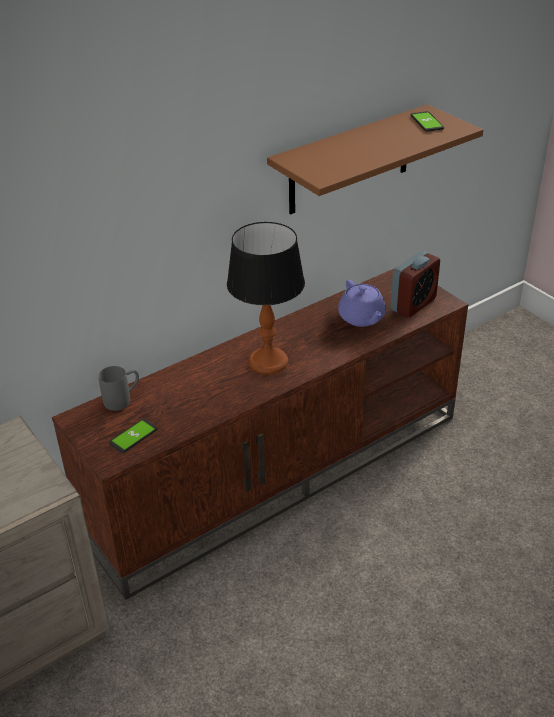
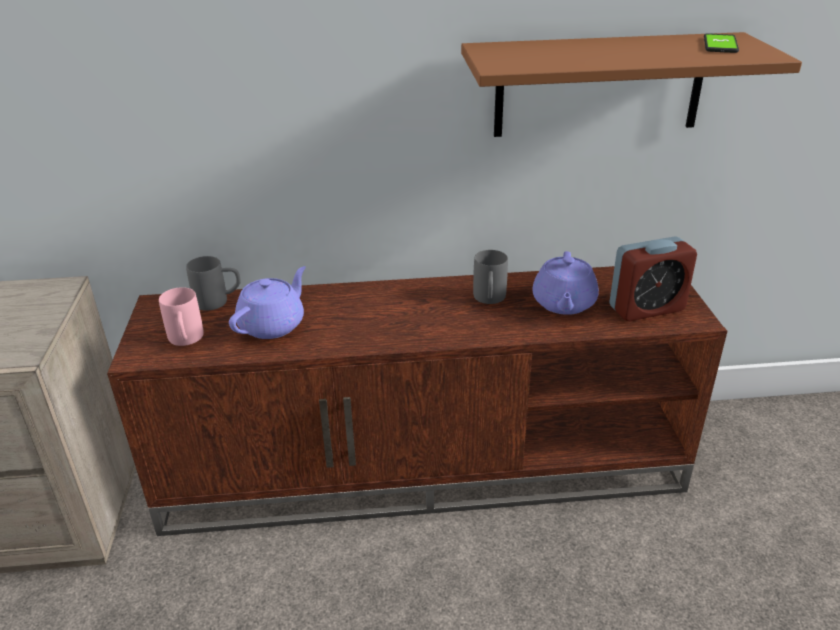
camera: 30 degrees right, 5 degrees down
phone [109,419,158,453] -> pink mug [159,287,204,346]
table lamp [227,222,305,374] -> none
none -> purple teapot [229,266,306,339]
none -> grey mug [473,250,508,304]

